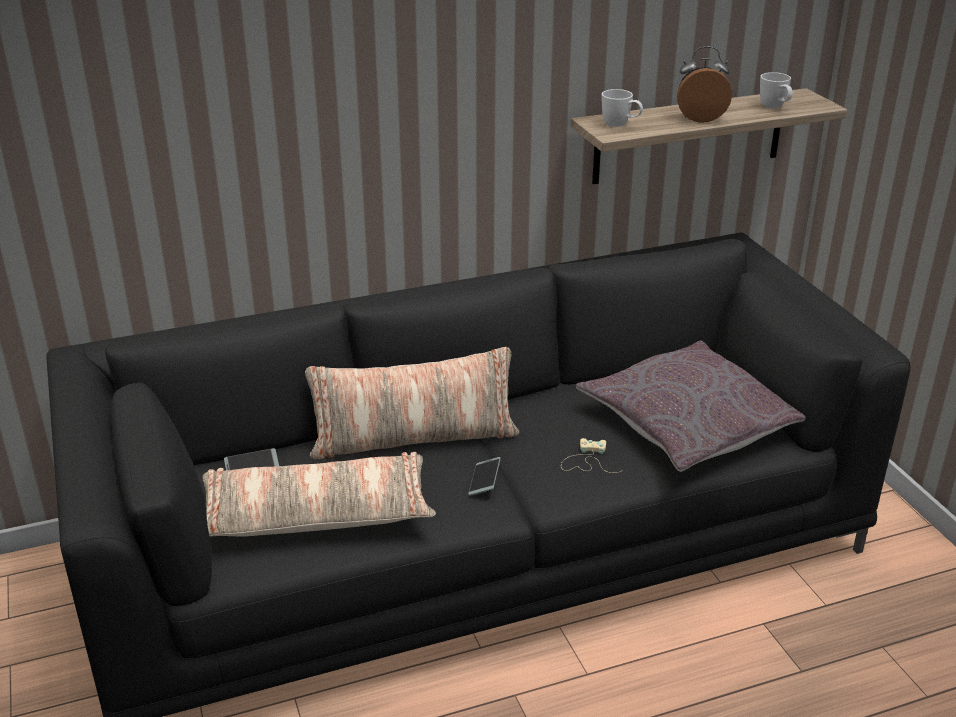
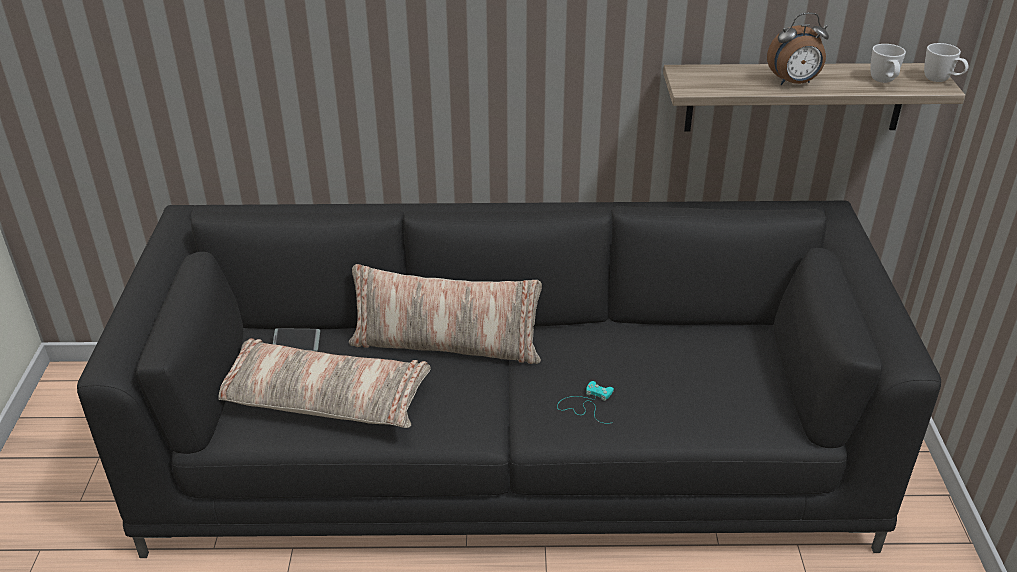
camera: 20 degrees right, 5 degrees up
phone [468,457,501,496] -> none
beige game controller [561,438,623,473] -> turquoise game controller [557,381,614,424]
grey pillow [576,341,806,472] -> none
white mug [601,89,643,127] -> white mug moved to [924,43,968,82]
alarm clock [677,46,732,123] -> alarm clock turned 150 degrees clockwise [767,13,829,85]

